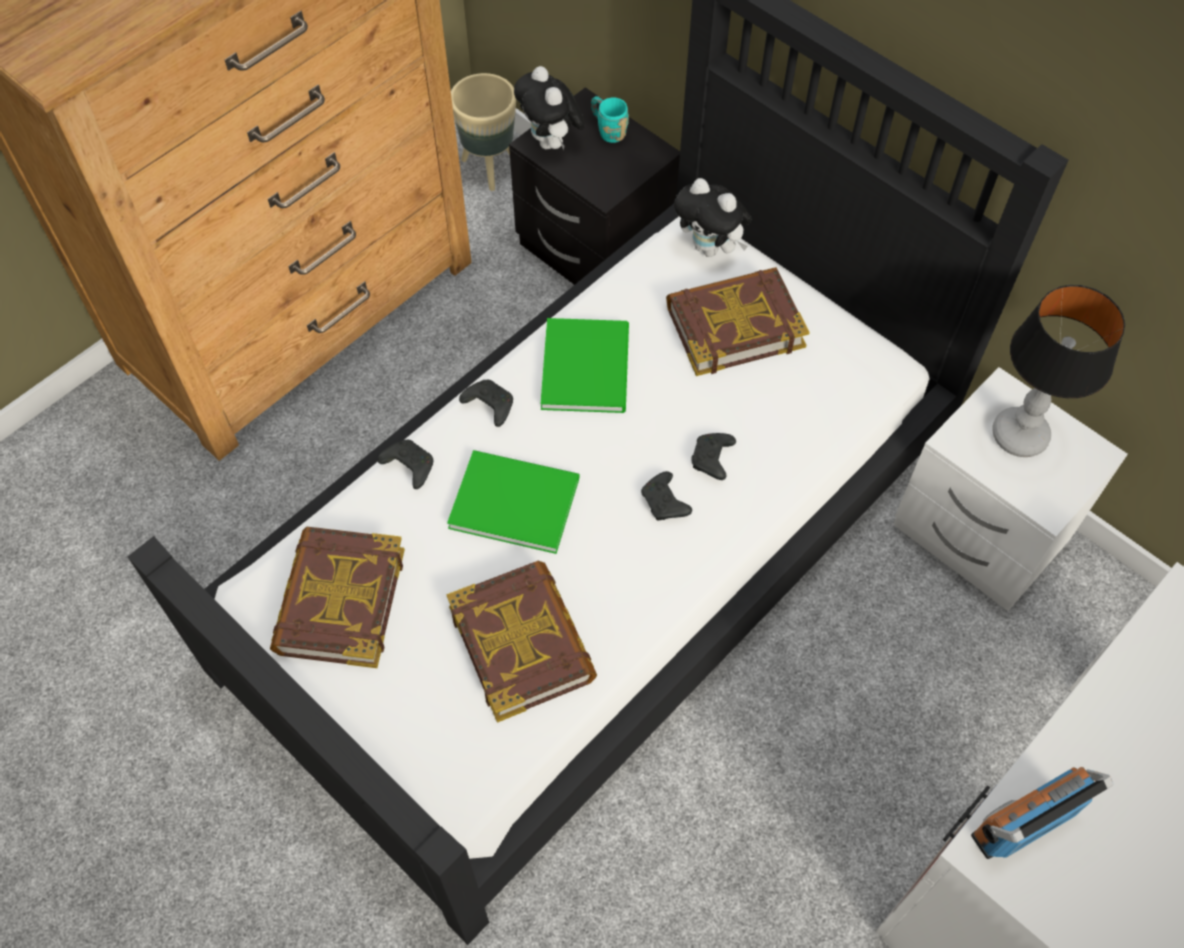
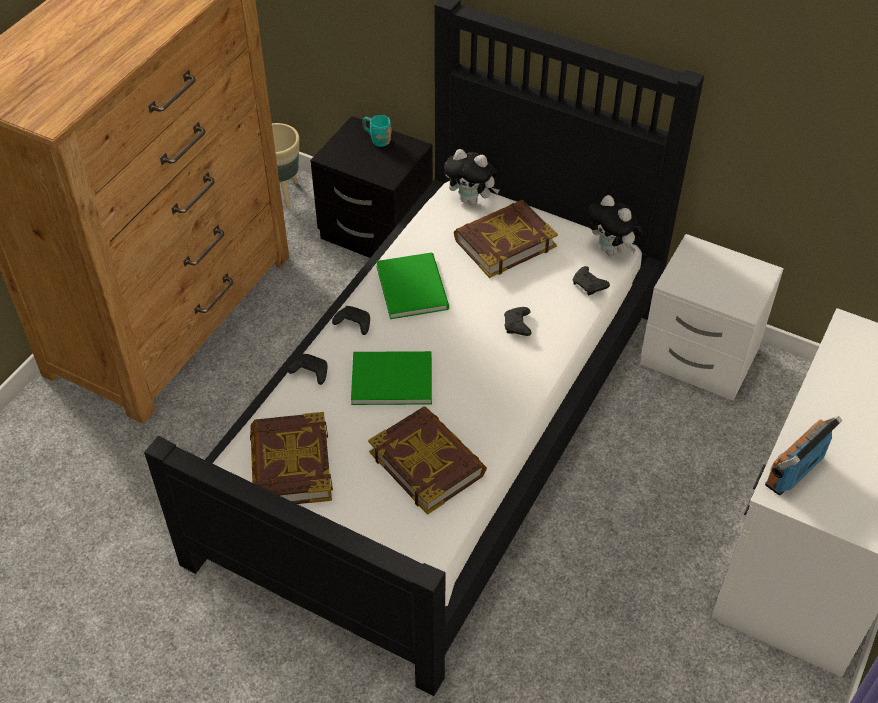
camera: 15 degrees left, 10 degrees down
plush toy [514,66,585,150] -> plush toy moved to [588,195,644,256]
black game controller [641,471,692,520] -> black game controller moved to [573,266,610,295]
table lamp [992,285,1125,457] -> none

